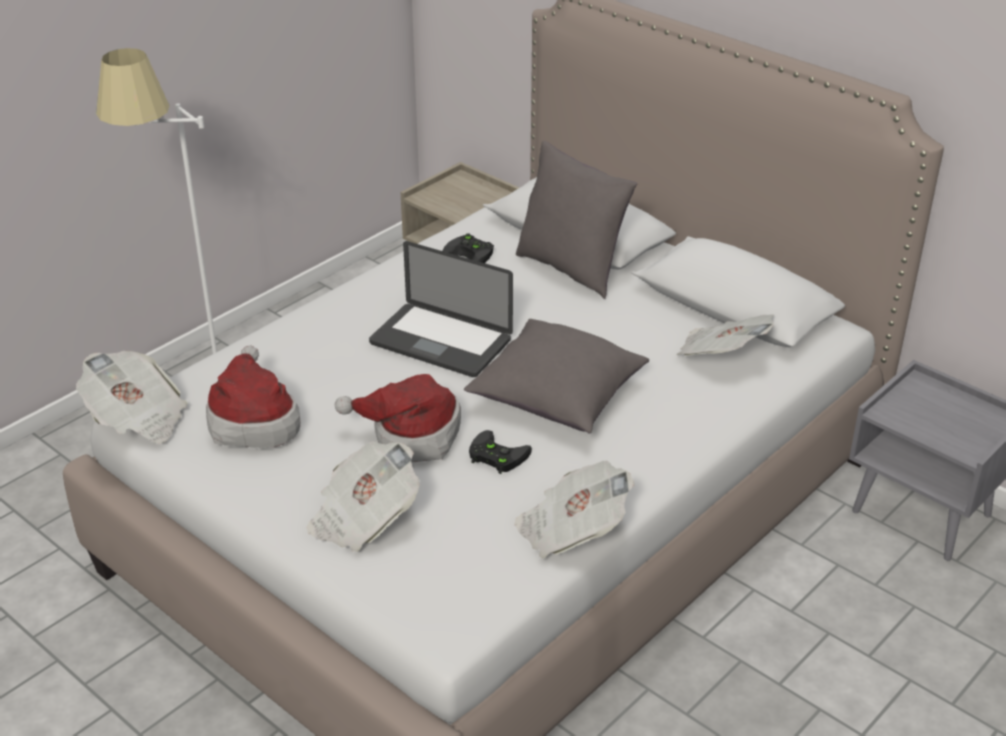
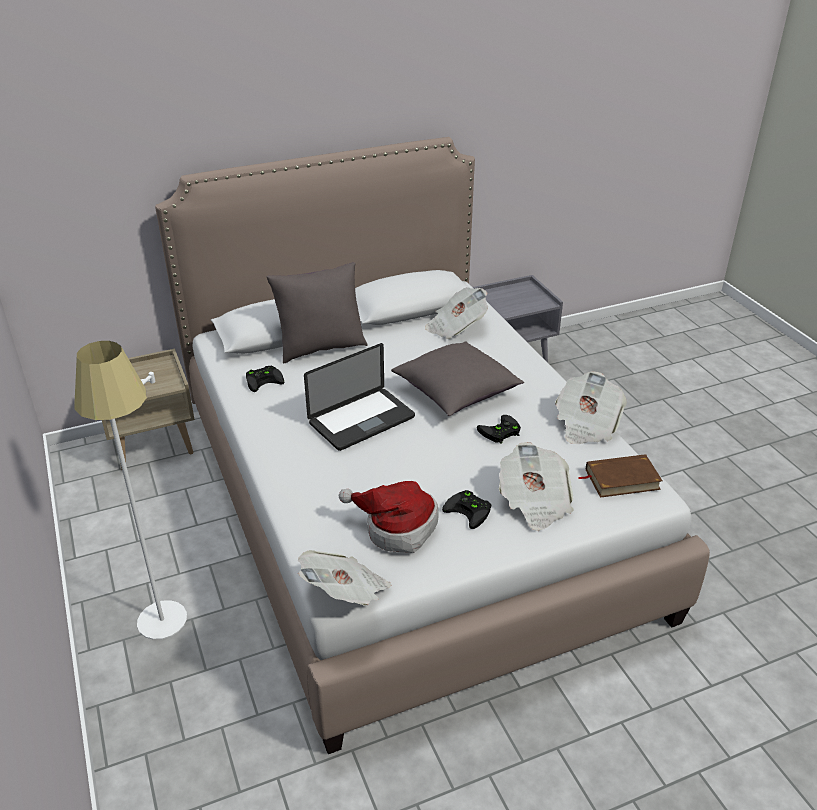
camera: 65 degrees left, 0 degrees up
hat [335,374,461,462] -> none
none -> black game controller [442,490,491,529]
none -> brown book [578,454,663,498]

